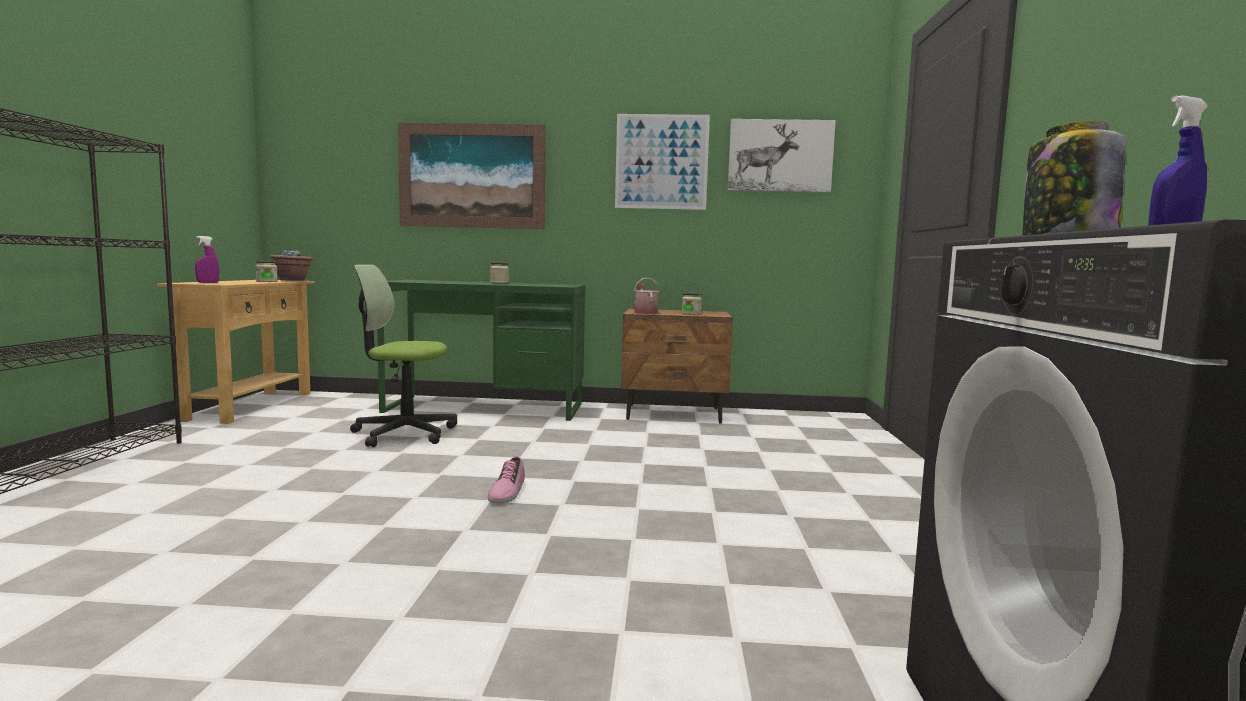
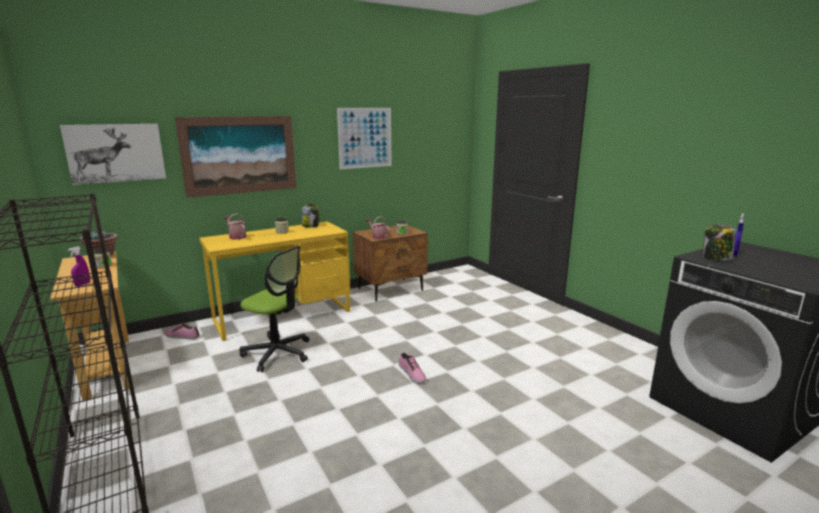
camera: 35 degrees left, 10 degrees up
office chair [350,265,457,447] -> office chair turned 120 degrees counterclockwise [240,246,309,372]
green desk [377,280,585,421] -> yellow desk [199,221,350,341]
picture [728,119,836,193] -> picture moved to [60,124,166,185]
none -> shoe [164,323,199,339]
none -> watering can [224,213,247,240]
none -> jar [302,204,319,228]

